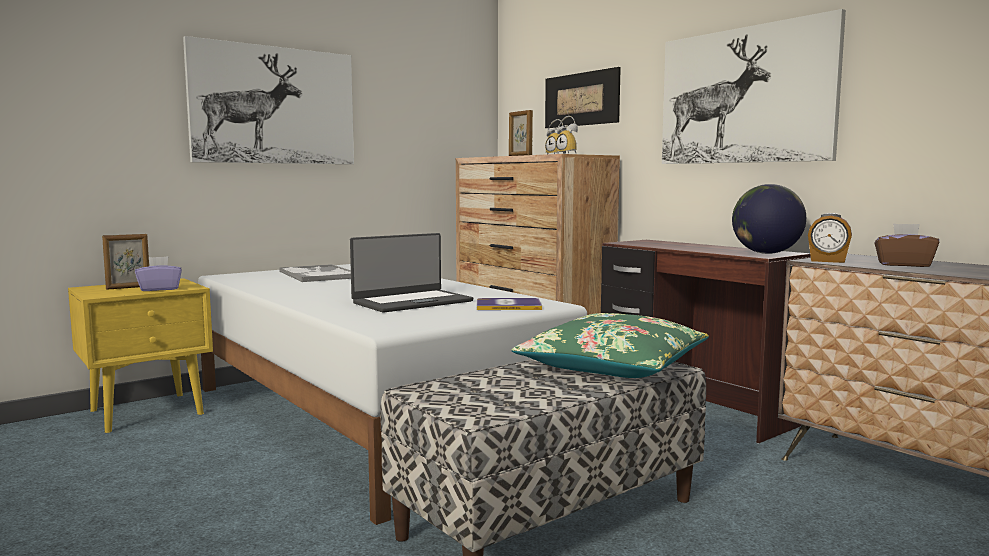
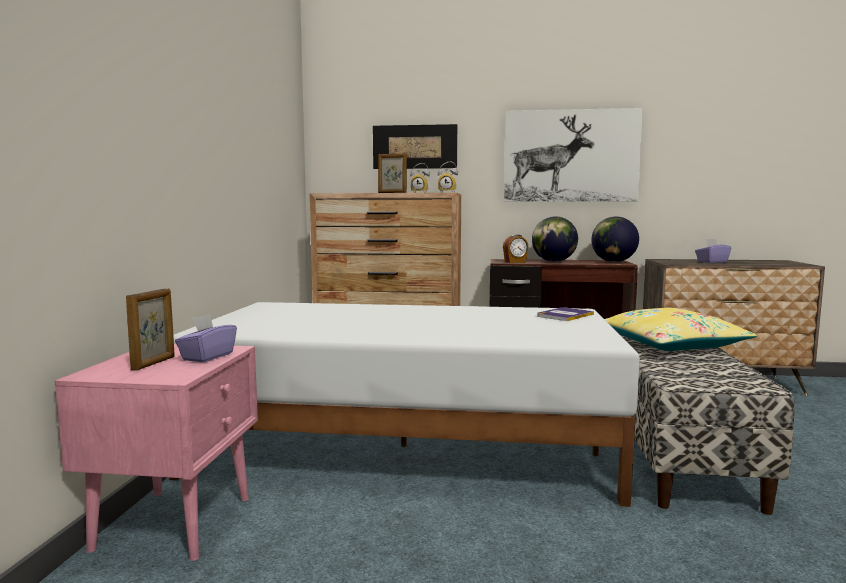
camera: 45 degrees left, 0 degrees up
yellow nightstand [68,278,213,433] -> pink nightstand [55,344,258,561]
picture [183,36,354,164] -> none
tray [279,264,351,282] -> none
laptop [350,233,473,313] -> none
green pillow [512,313,709,378] -> yellow pillow [604,308,757,351]
alarm clock [808,213,852,263] -> alarm clock moved to [503,234,528,263]
brown tissue box [874,224,939,267] -> purple tissue box [695,239,731,263]
none -> globe [532,217,578,262]

